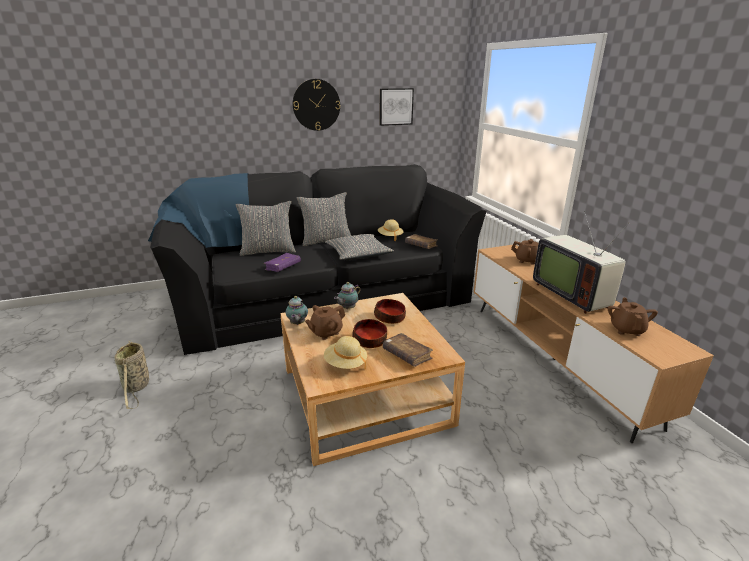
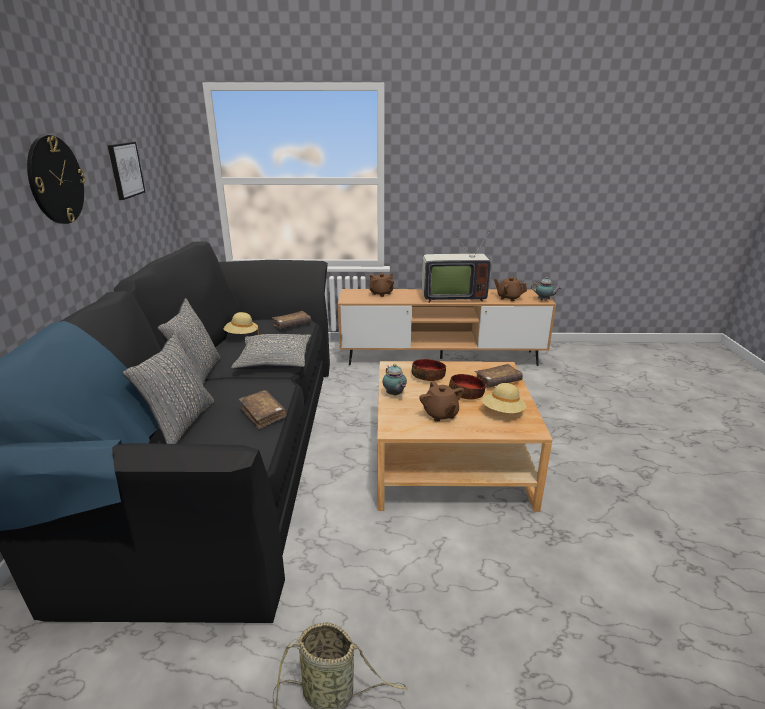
camera: 70 degrees left, 0 degrees up
purple book [264,253,301,272] -> brown book [239,390,287,430]
teapot [286,296,308,325] -> teapot moved to [531,277,561,301]

